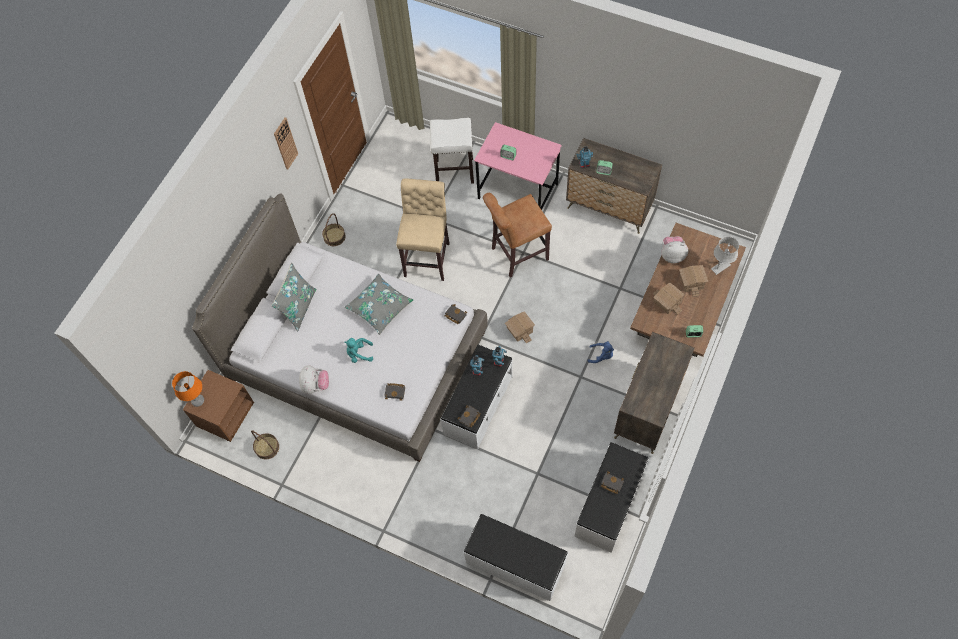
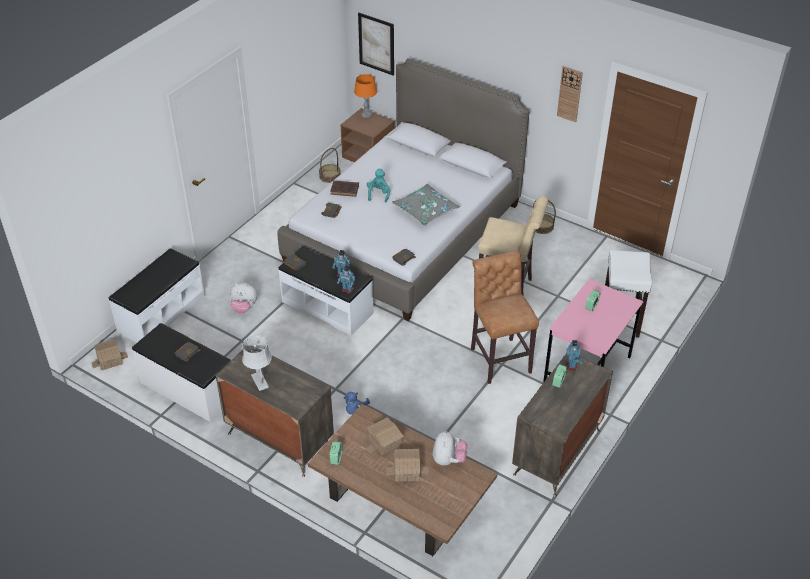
camera: 95 degrees right, 20 degrees down
grey pillow [271,263,316,331] -> none
plush toy [299,365,329,394] -> plush toy moved to [230,282,257,314]
toy house [505,311,535,344] -> toy house moved to [92,339,128,370]
grey table lamp [711,236,739,275] -> grey table lamp moved to [242,336,272,391]
none -> brown book [330,181,359,197]
none -> picture [358,13,394,76]

